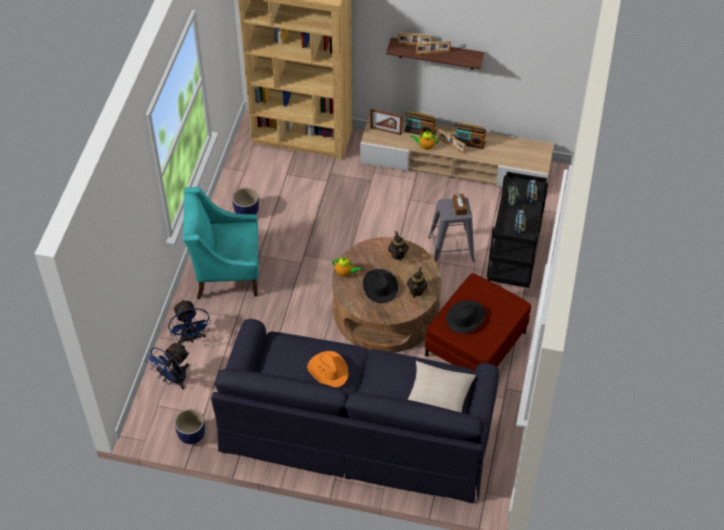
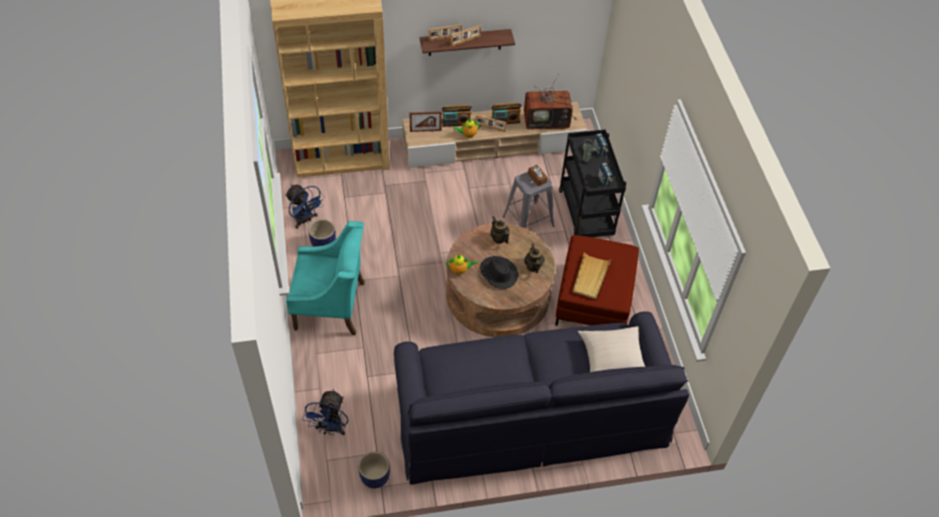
camera: 25 degrees left, 0 degrees up
blue fan [168,300,211,343] -> blue fan moved to [285,184,325,229]
turquoise armchair [183,187,259,299] -> turquoise armchair turned 150 degrees counterclockwise [286,221,365,335]
orange hat [307,351,348,388] -> none
black hat [446,300,486,334] -> beige tray [573,252,611,299]
none -> television [524,73,576,130]

